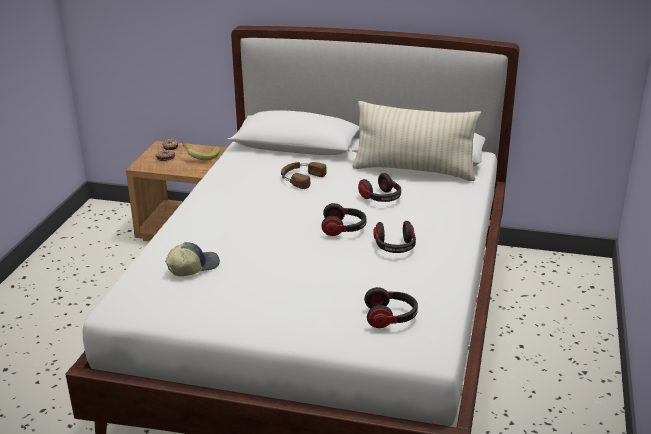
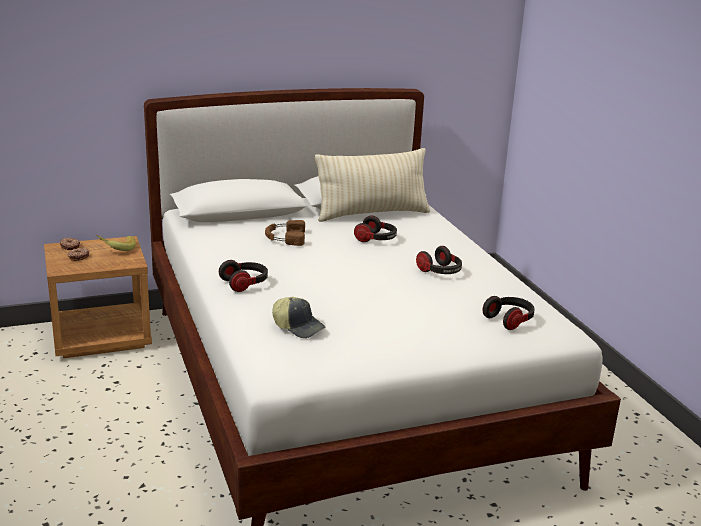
camera: 35 degrees left, 5 degrees down
cap [165,242,220,276] -> cap turned 105 degrees clockwise [272,297,325,338]
headphones [321,203,366,236] -> headphones moved to [219,260,268,292]

